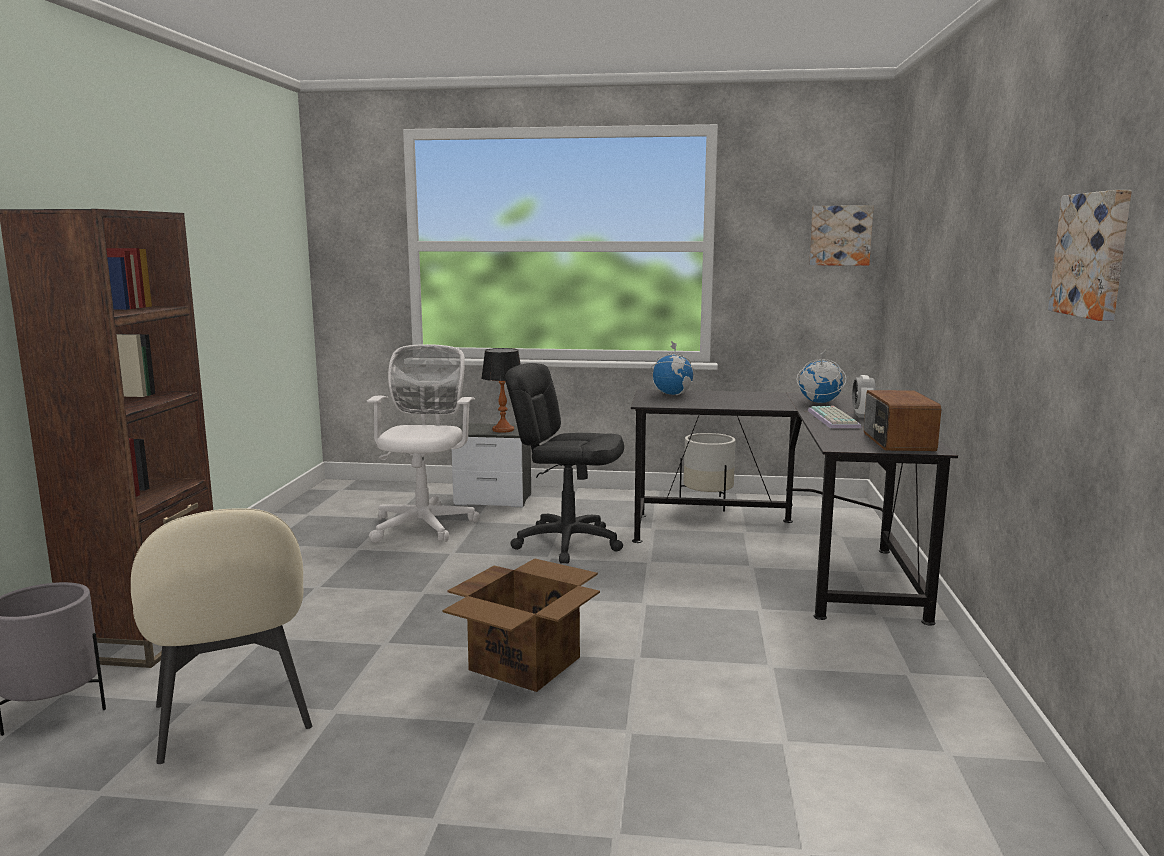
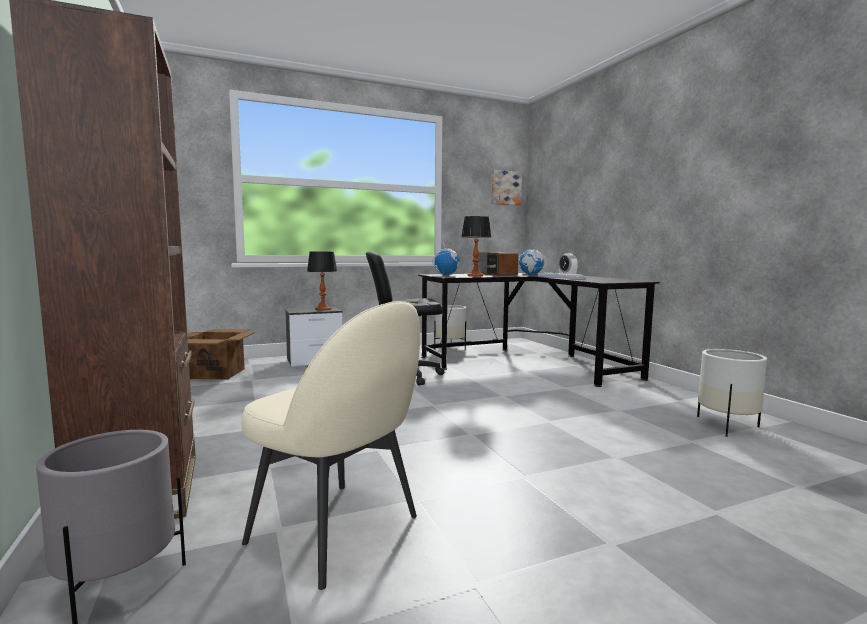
camera: 30 degrees left, 5 degrees down
white office chair [367,344,480,543] -> none
cardboard box [443,558,600,692] -> cardboard box moved to [187,329,254,379]
radio [864,390,941,451] -> radio moved to [477,252,518,276]
picture [1048,190,1132,321] -> none
none -> table lamp [461,216,491,277]
none -> white planter [697,349,767,437]

